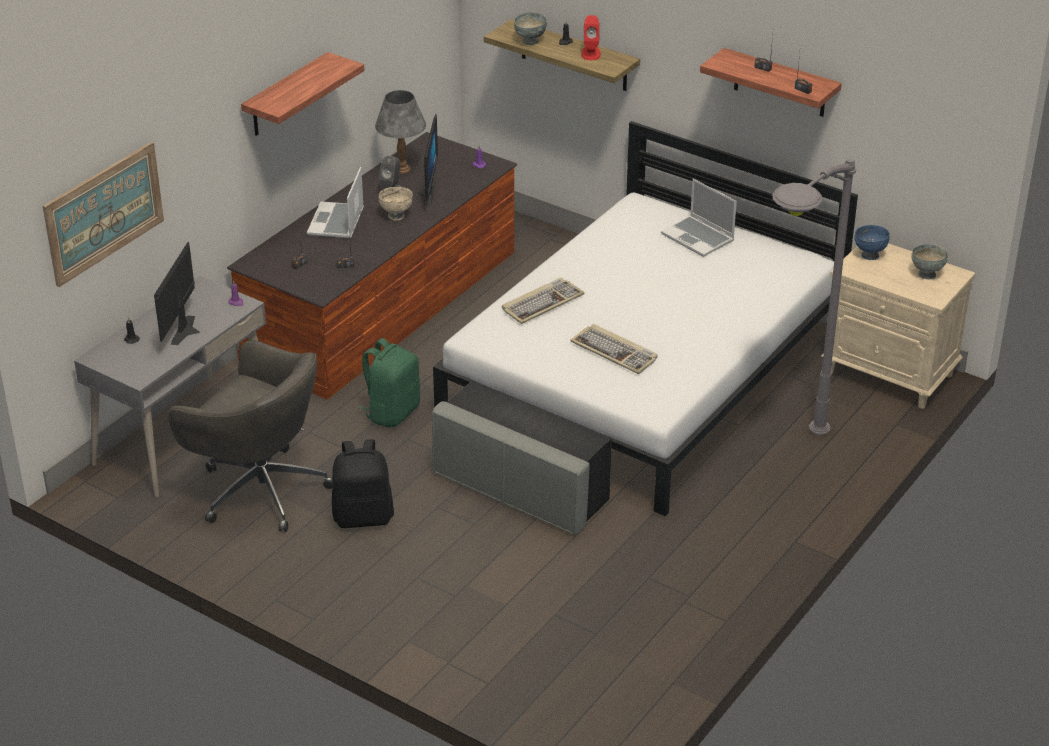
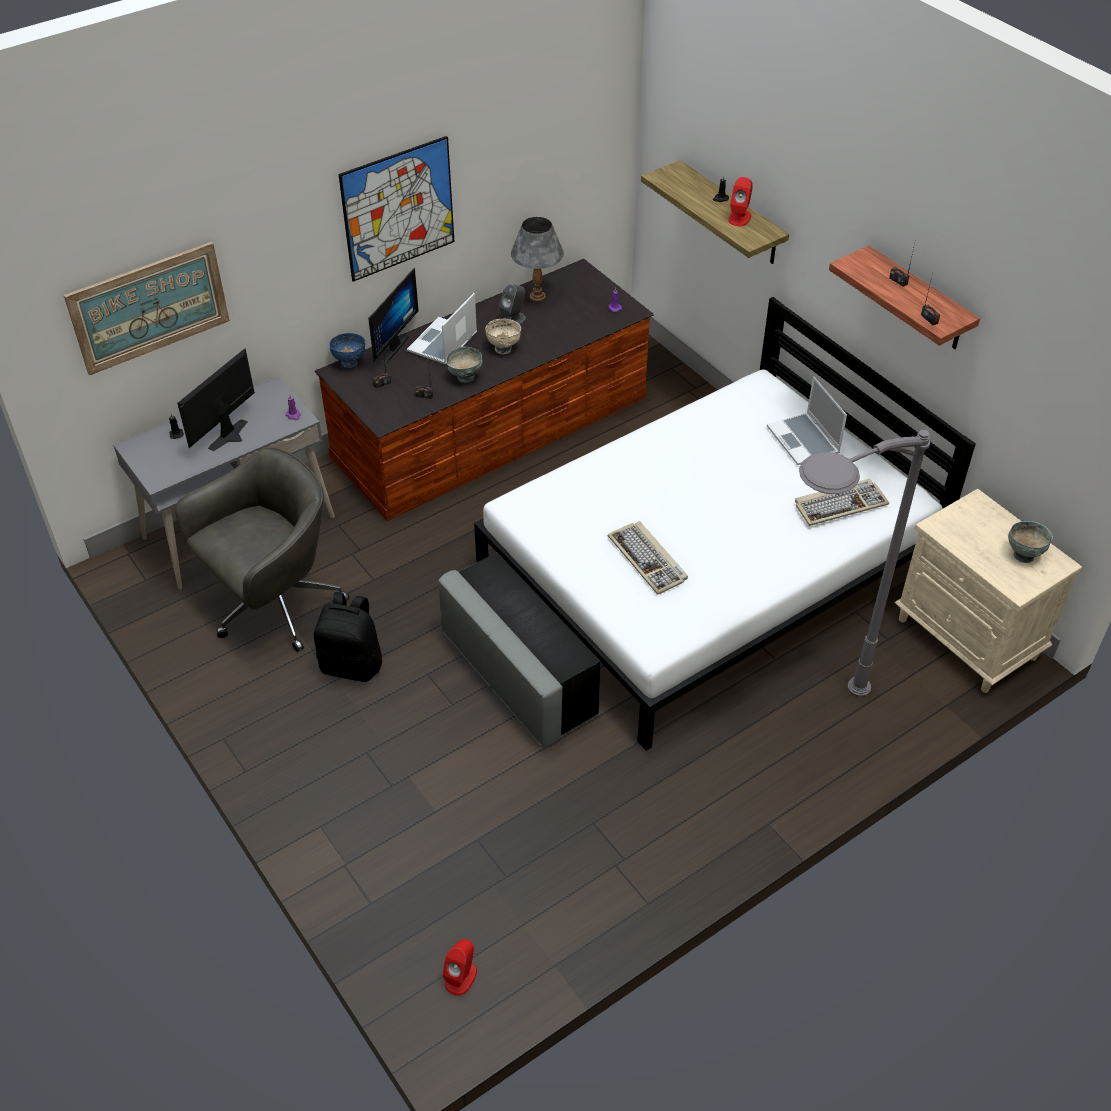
camera: 20 degrees right, 10 degrees up
grey office chair [168,340,333,532] -> grey office chair turned 90 degrees counterclockwise [175,447,350,652]
shelf [241,52,365,136] -> picture [338,136,455,282]
green backpack [358,338,420,427] -> none
monitor [415,114,438,205] -> monitor moved to [368,268,419,363]
keyboard [502,278,584,324] -> keyboard moved to [795,479,889,526]
grey bowl [514,12,547,45] -> grey bowl moved to [446,347,483,383]
blue bowl [854,225,890,260] -> blue bowl moved to [329,333,365,369]
none -> red speaker [443,939,477,996]

